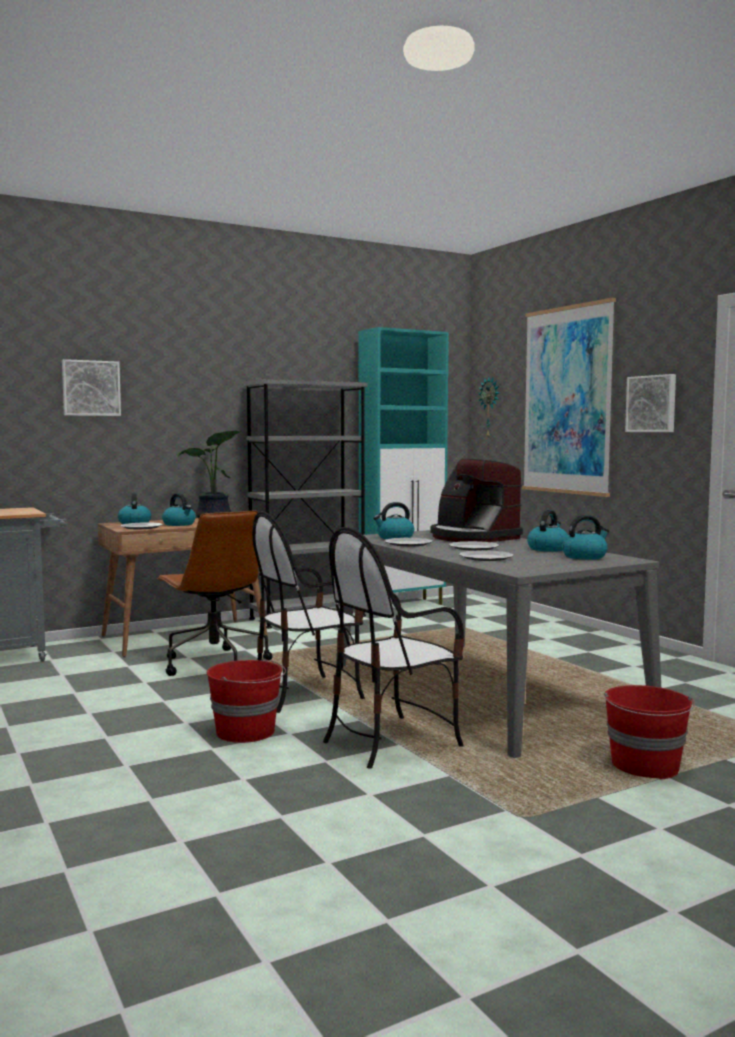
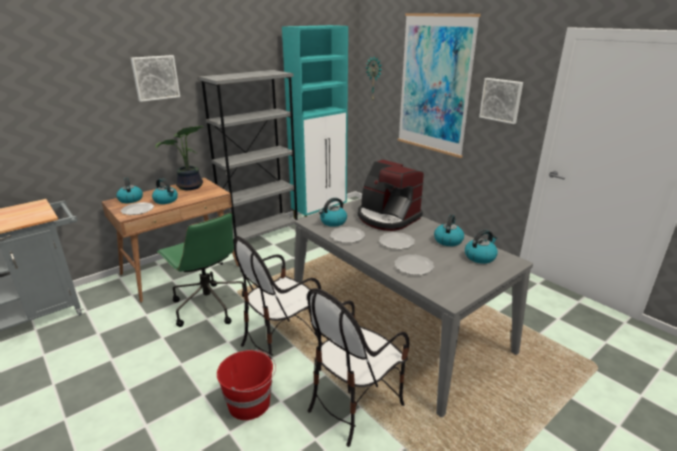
camera: 10 degrees left, 20 degrees up
picture [62,359,121,416] -> picture moved to [131,55,180,102]
brown office chair [157,510,272,676] -> green office chair [157,213,245,327]
red bucket [604,685,695,780] -> none

